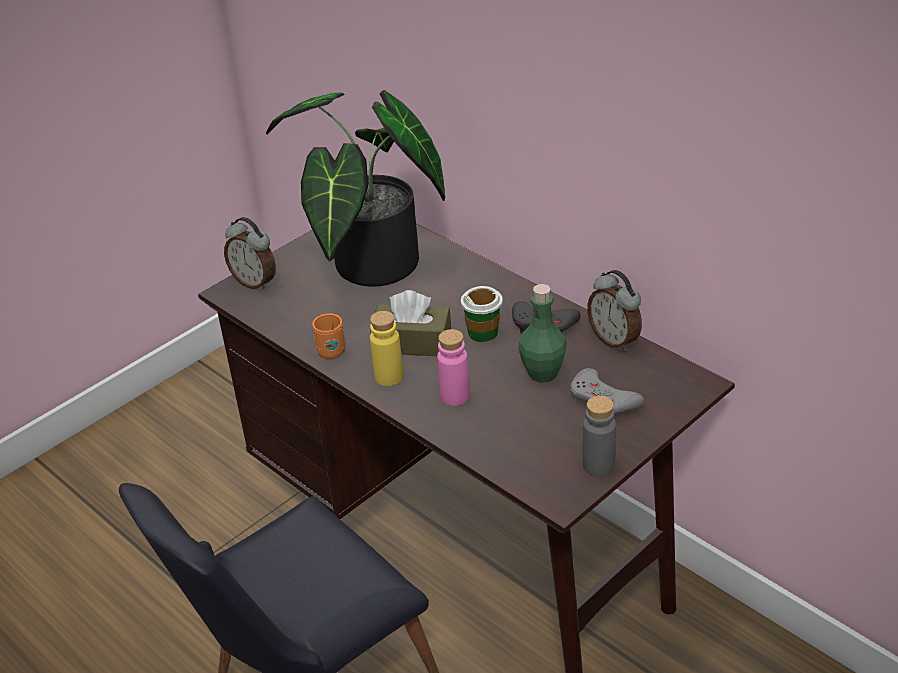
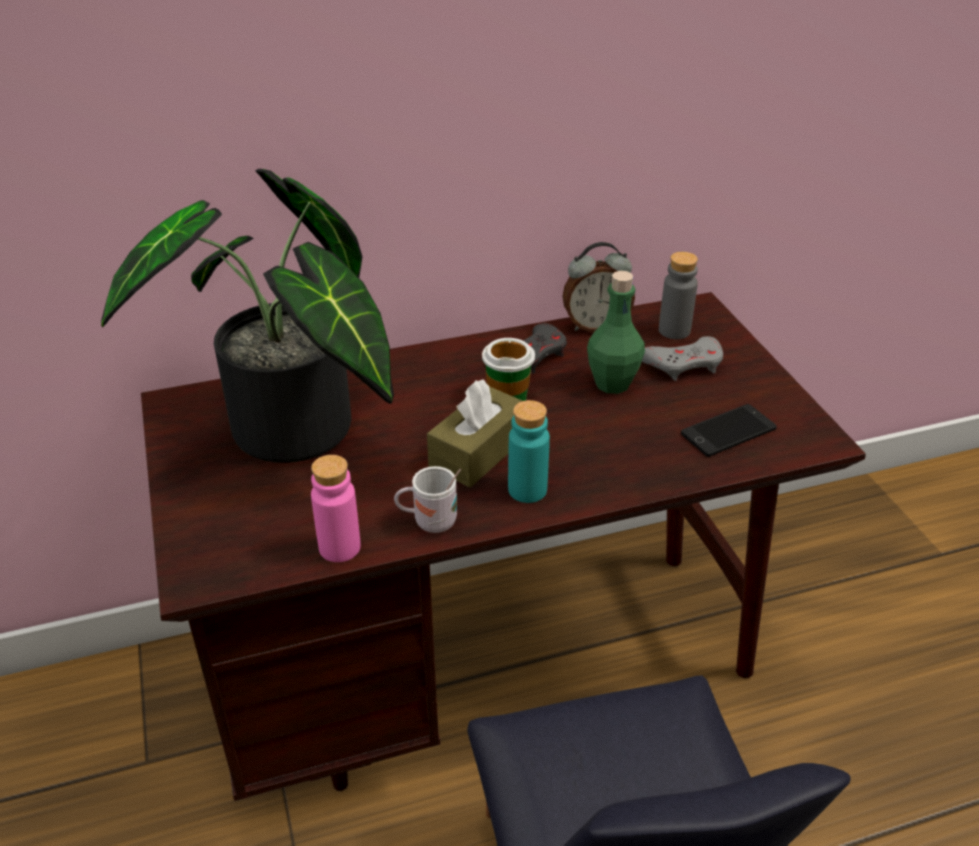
camera: 65 degrees left, 0 degrees up
alarm clock [224,217,276,291] -> none
orange mug [312,313,345,359] -> white mug [394,466,461,533]
yellow bottle [370,311,403,386] -> turquoise bottle [508,400,550,503]
pink bottle [437,329,470,406] -> pink bottle moved to [311,455,361,562]
grey bottle [583,396,616,477] -> grey bottle moved to [659,252,698,339]
none -> phone [681,404,777,457]

